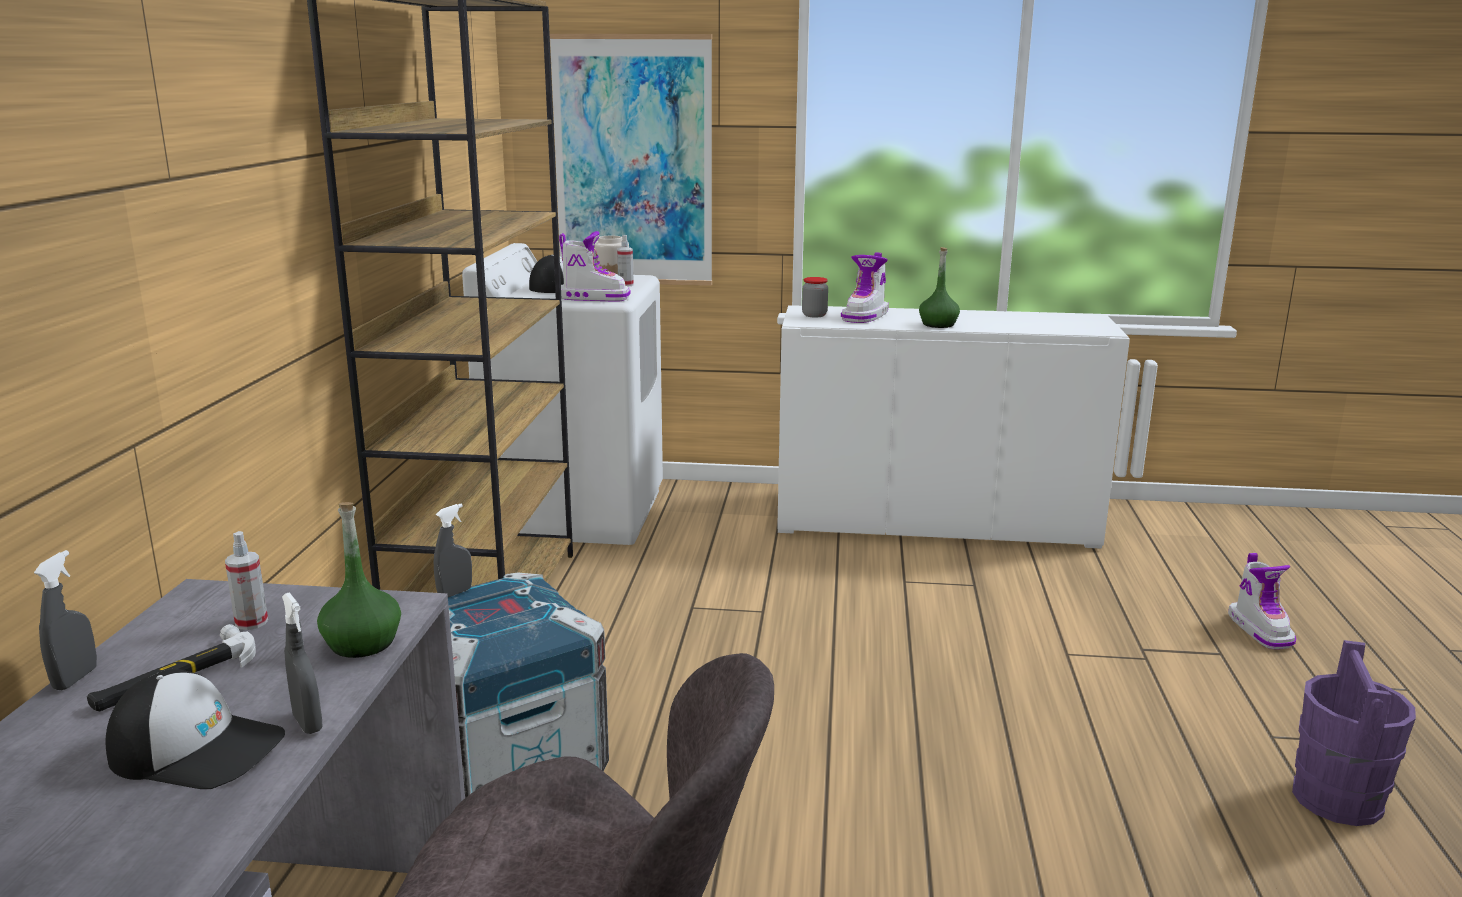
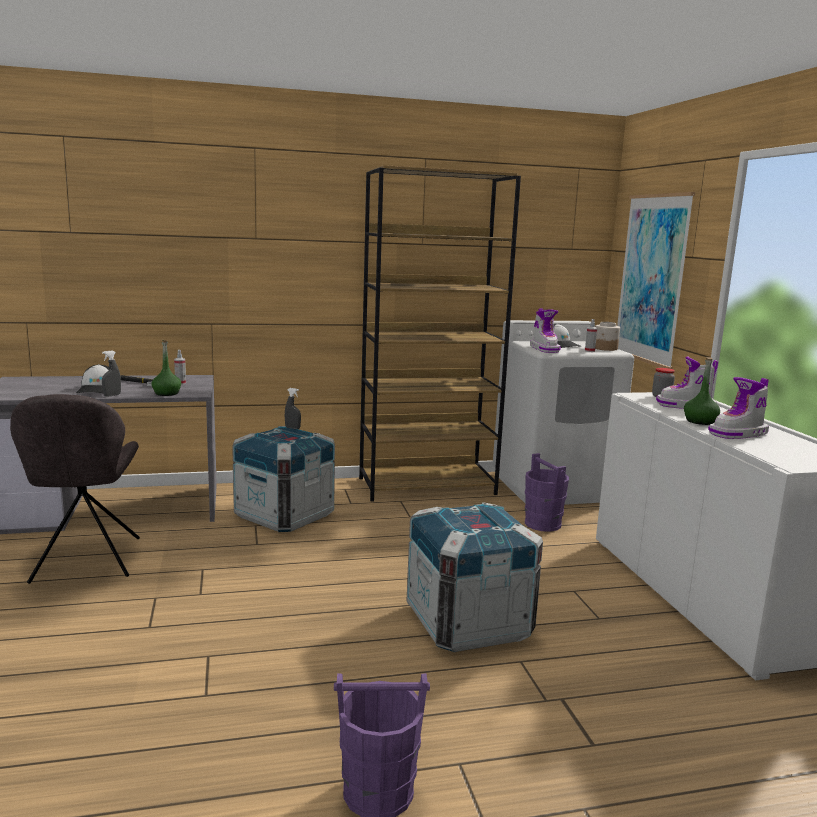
camera: 70 degrees right, 5 degrees down
grey spray bottle [34,550,97,690] -> none
boot [1228,553,1296,649] -> boot moved to [708,377,769,439]
none -> crate [407,502,543,652]
none -> purple bucket [525,453,569,532]

